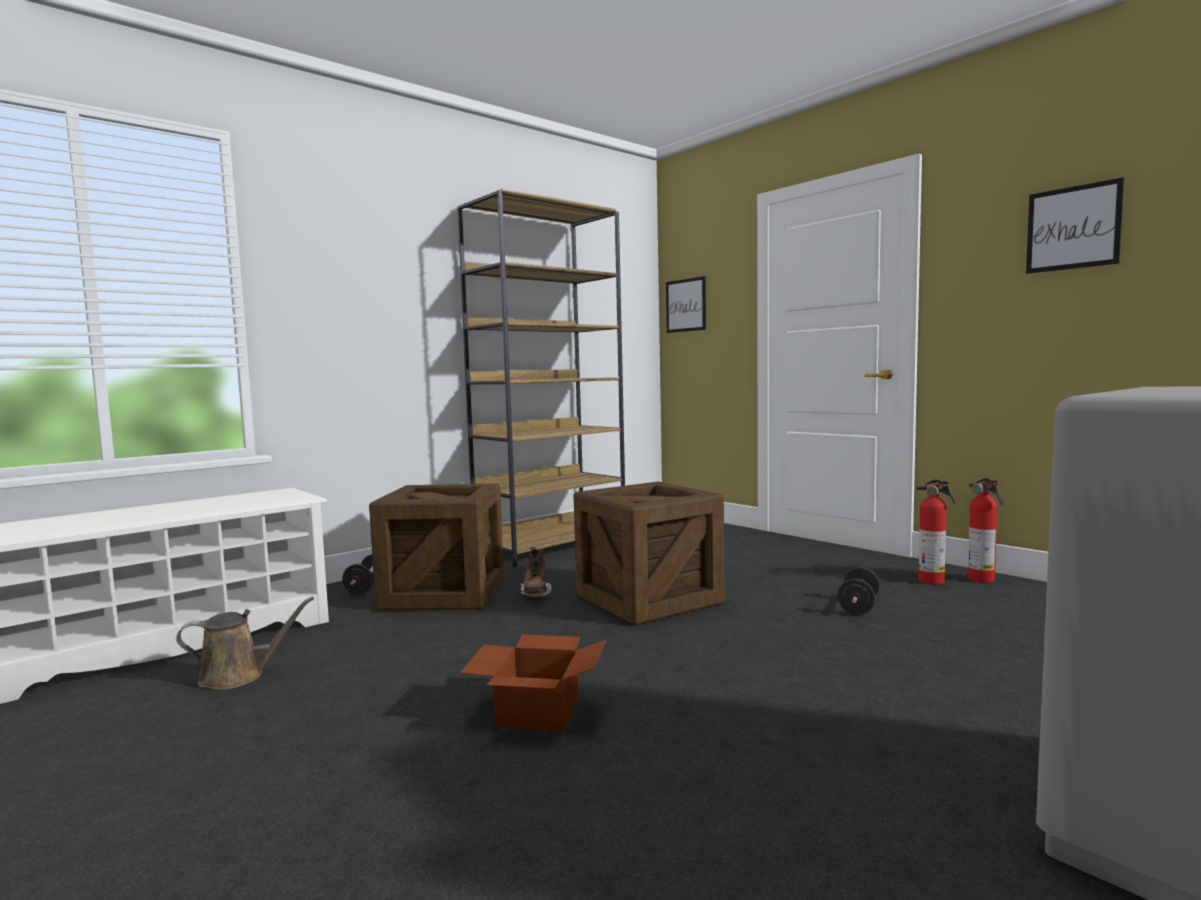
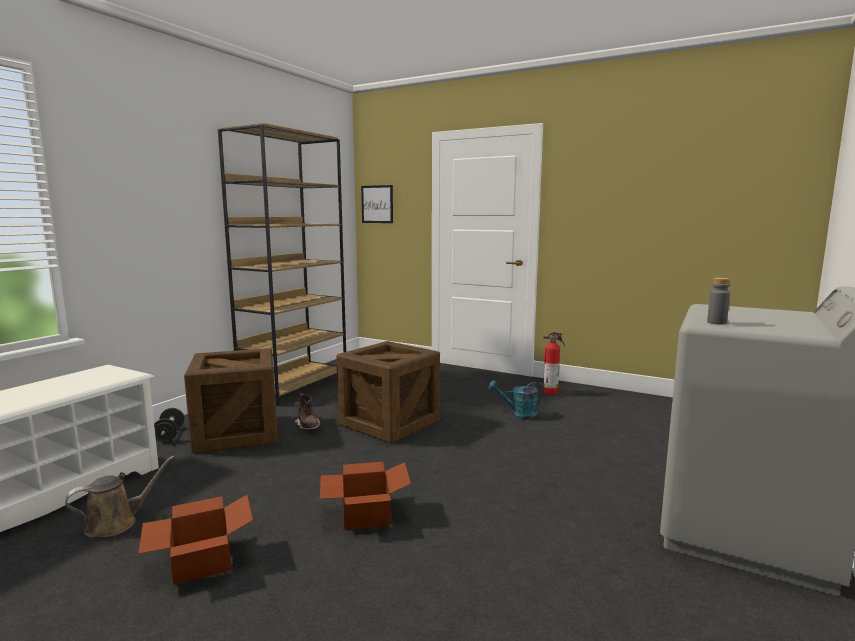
camera: 20 degrees left, 5 degrees up
black dumbbell [838,567,880,614] -> turquoise watering can [488,380,546,420]
fire extinguisher [968,478,1004,583] -> none
picture [1026,177,1124,274] -> none
none -> cardboard box [139,495,253,585]
none -> grey bottle [707,278,730,325]

